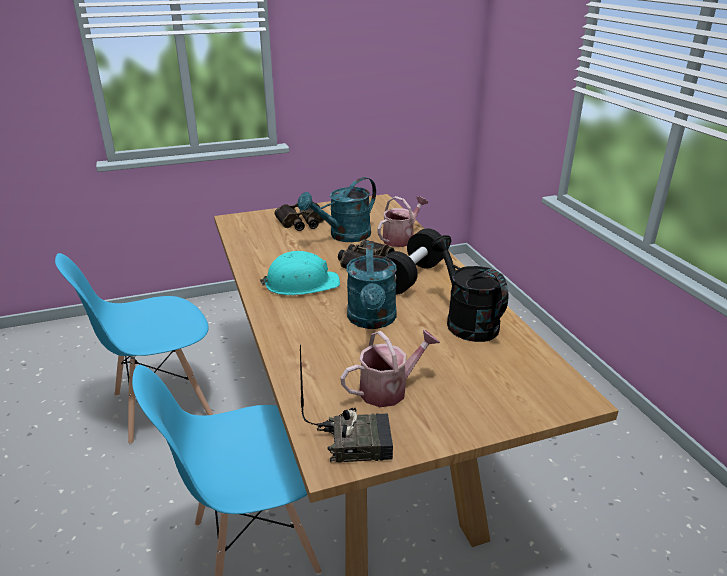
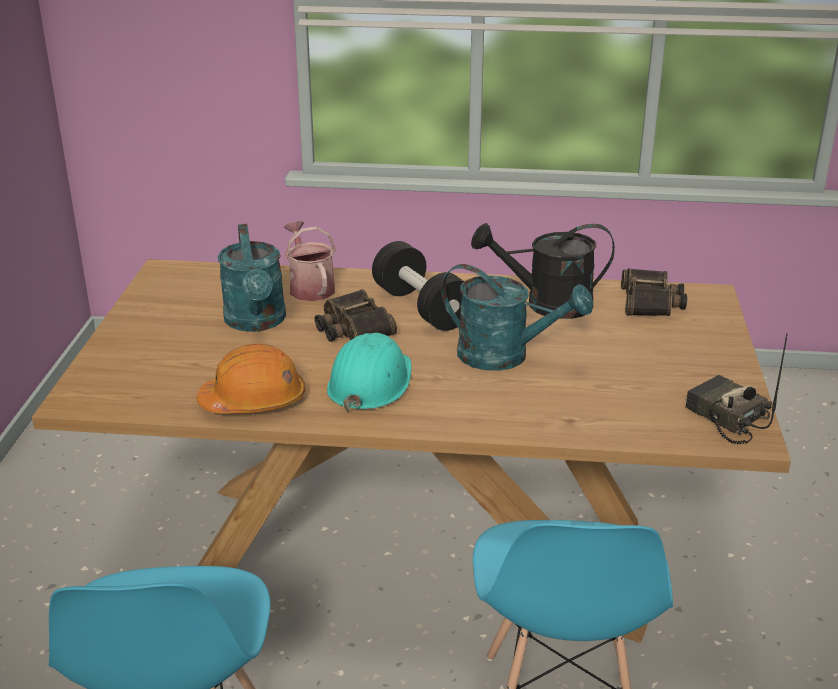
camera: 65 degrees left, 0 degrees up
binoculars [274,201,324,231] -> binoculars moved to [621,268,687,316]
radio [300,345,393,463] -> radio turned 60 degrees counterclockwise [686,333,788,444]
watering can [340,330,440,407] -> none
none -> orange hard hat [197,344,305,414]

